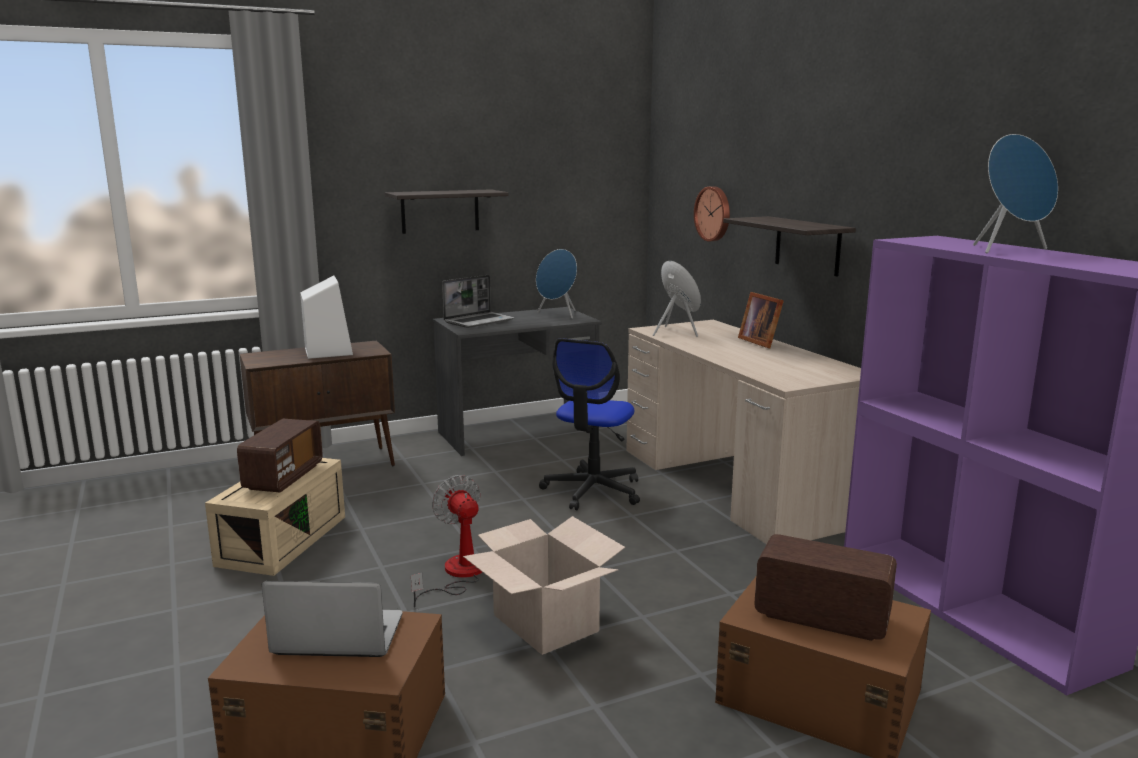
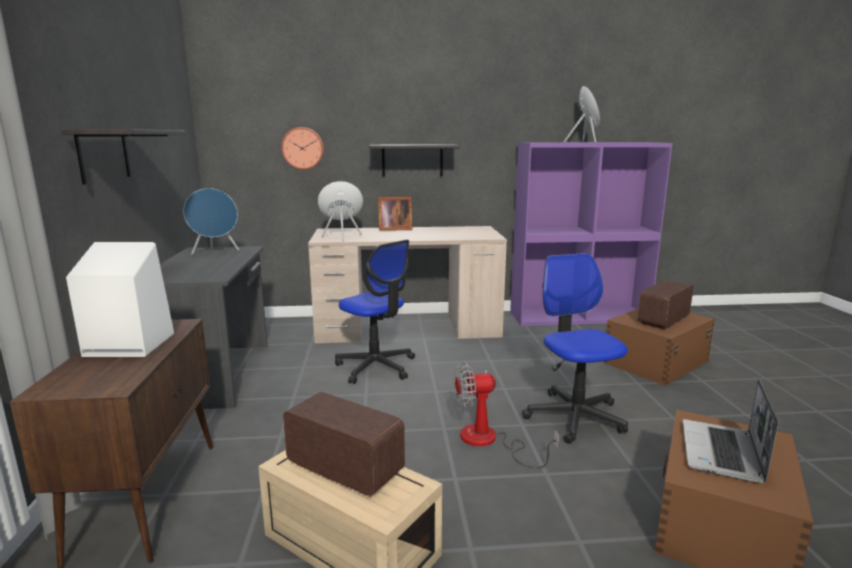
camera: 70 degrees left, 0 degrees up
laptop [442,275,515,328] -> none
cardboard box [463,516,625,655] -> office chair [522,253,628,444]

